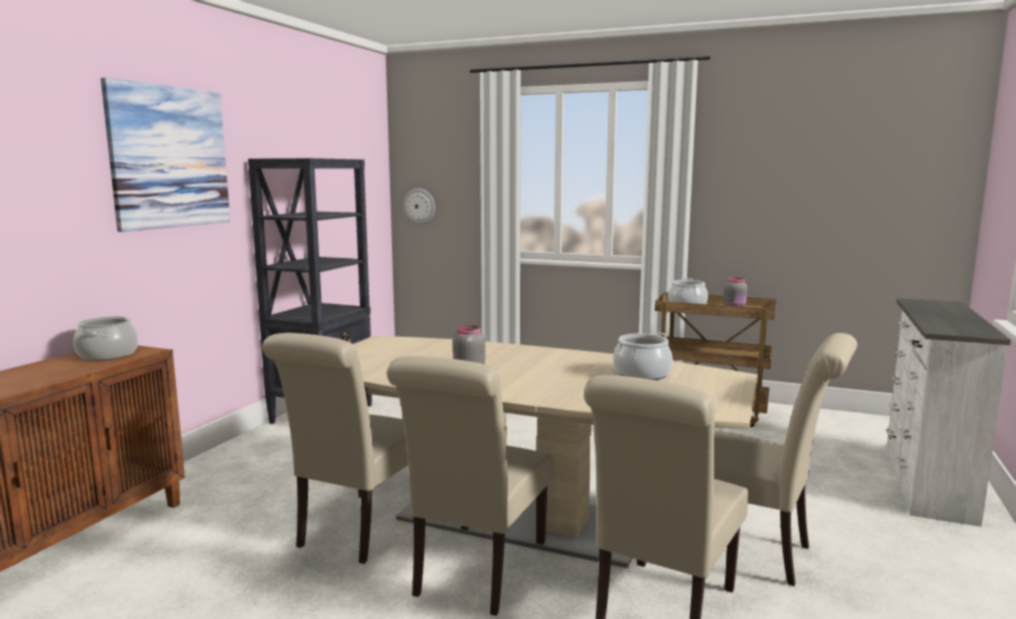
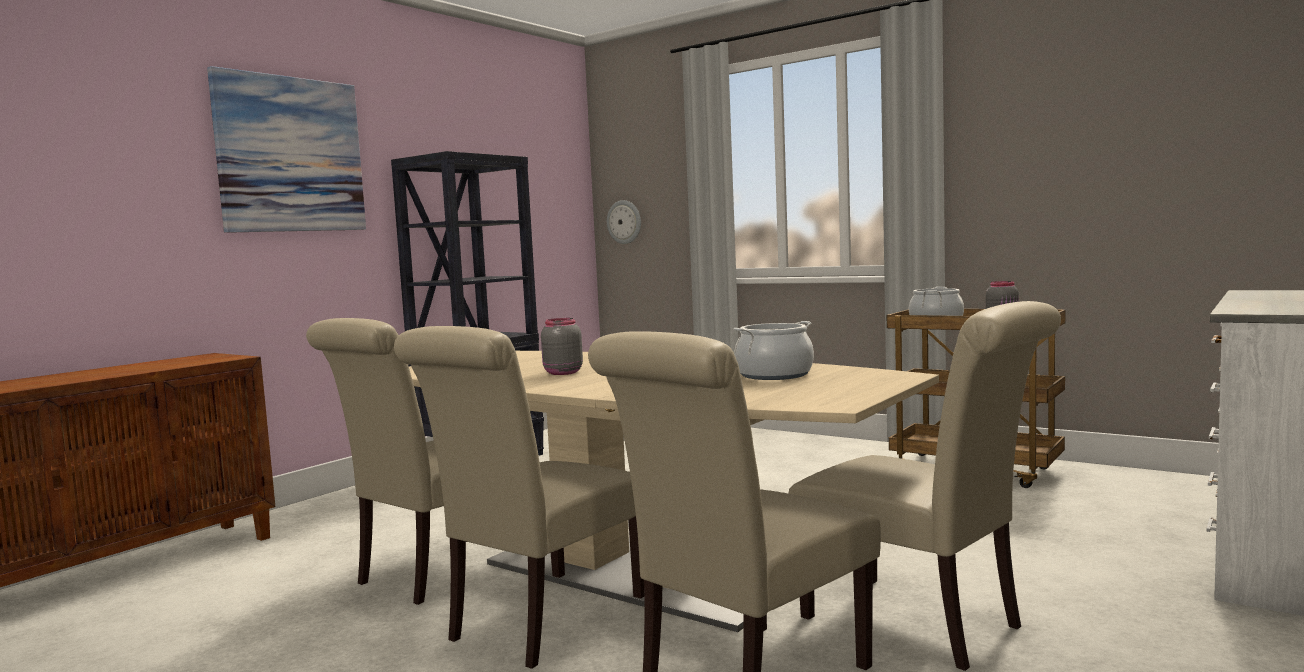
camera: 15 degrees right, 5 degrees down
cooking pot [73,316,138,360] -> none

